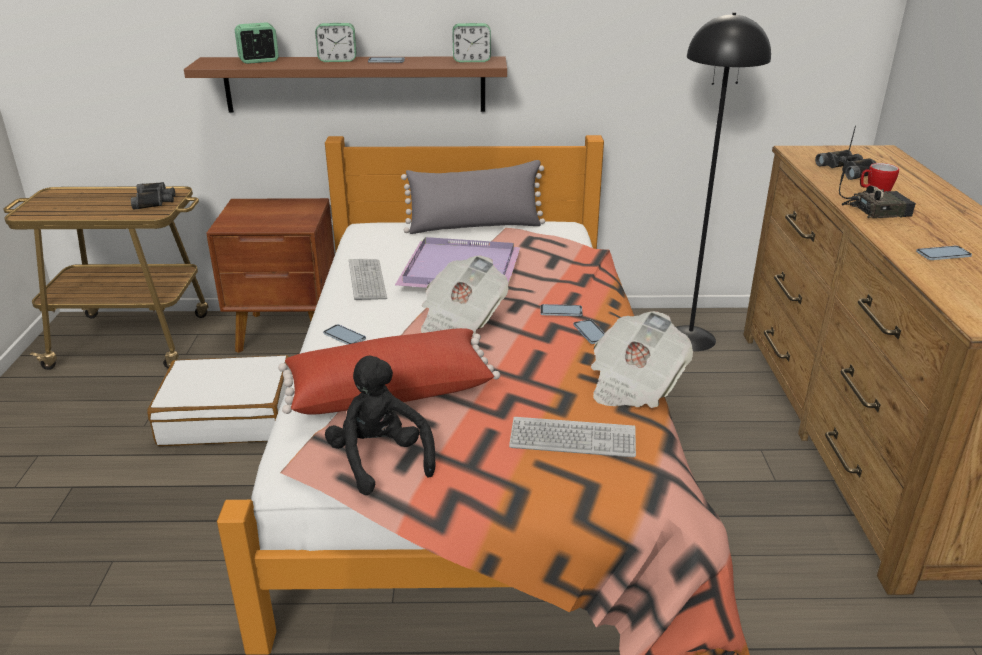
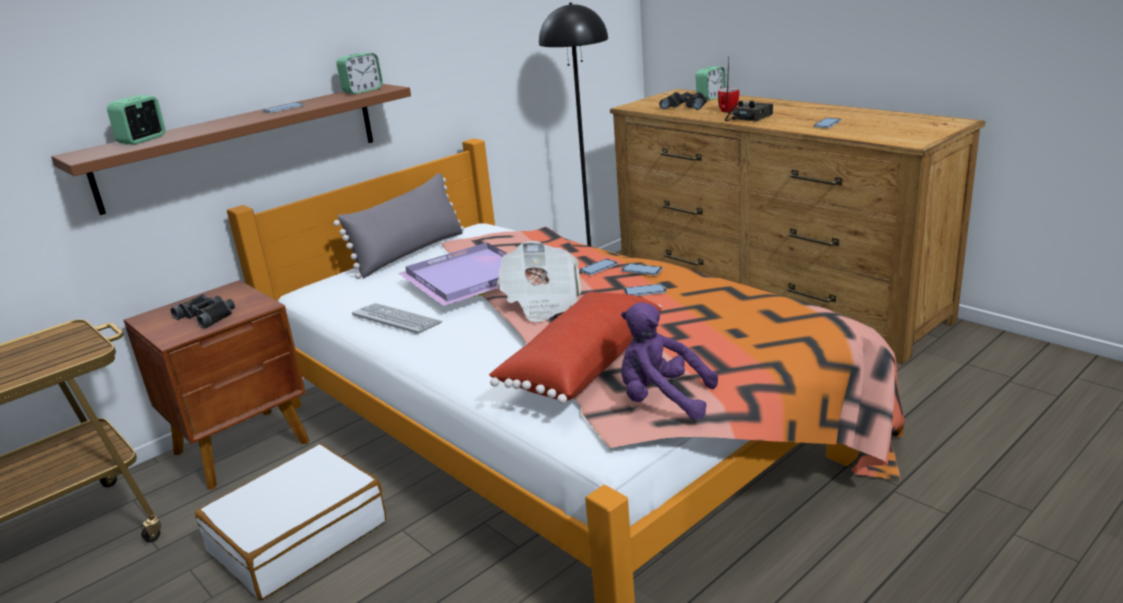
camera: 40 degrees left, 5 degrees down
black binoculars [131,182,175,209] -> black binoculars moved to [171,294,235,329]
alarm clock [315,23,357,62] -> alarm clock moved to [696,67,726,100]
phone [323,324,366,345] -> phone moved to [624,284,667,296]
black plush toy [325,356,435,495] -> purple plush toy [621,302,718,420]
keyboard [509,417,636,458] -> none
newspaper [591,311,693,408] -> none

